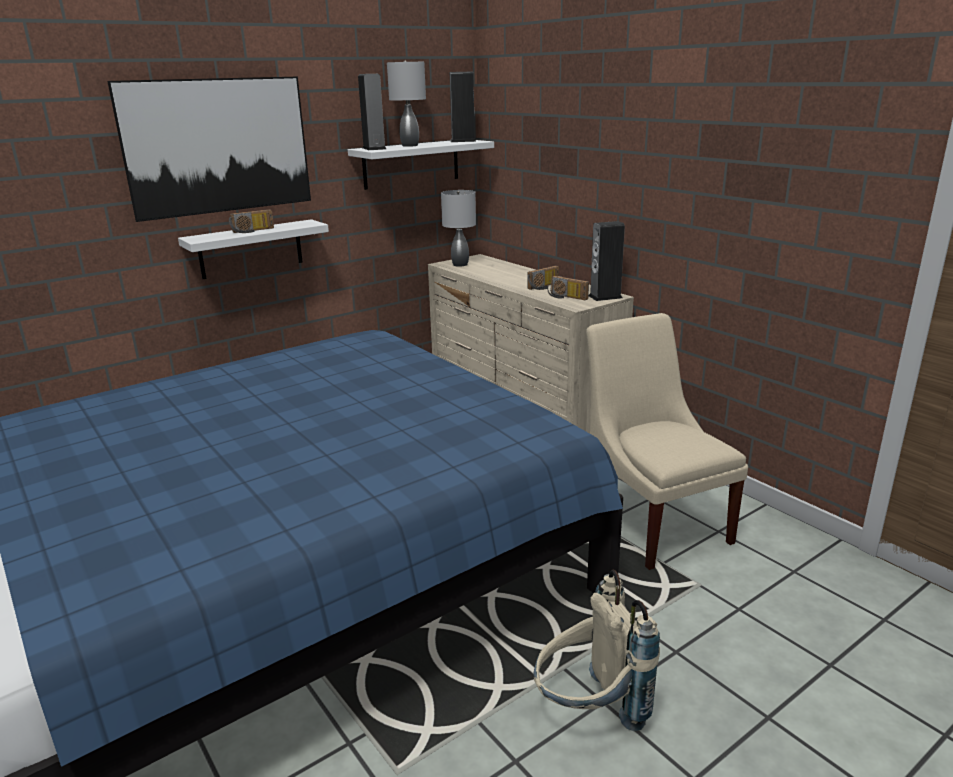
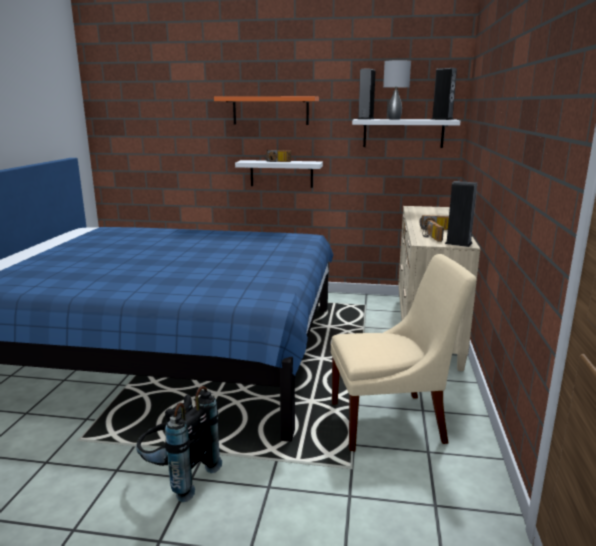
camera: 45 degrees right, 5 degrees down
picture [107,77,311,222] -> orange shelf [214,96,319,125]
grey table lamp [441,190,476,267] -> none
beige backpack [534,570,660,731] -> black backpack [136,386,222,502]
beige chair [586,313,748,570] -> beige chair turned 60 degrees clockwise [331,254,477,452]

